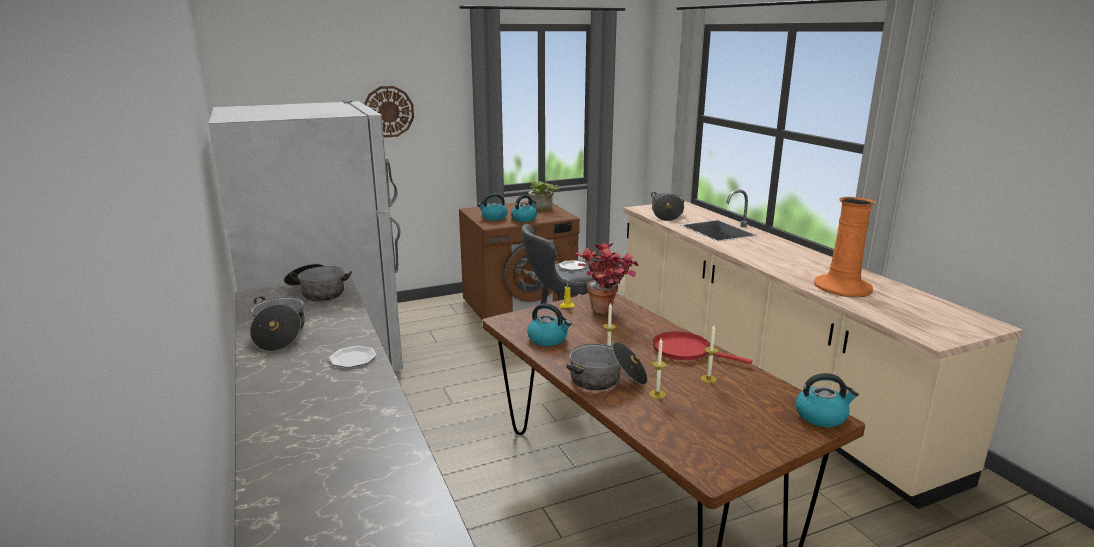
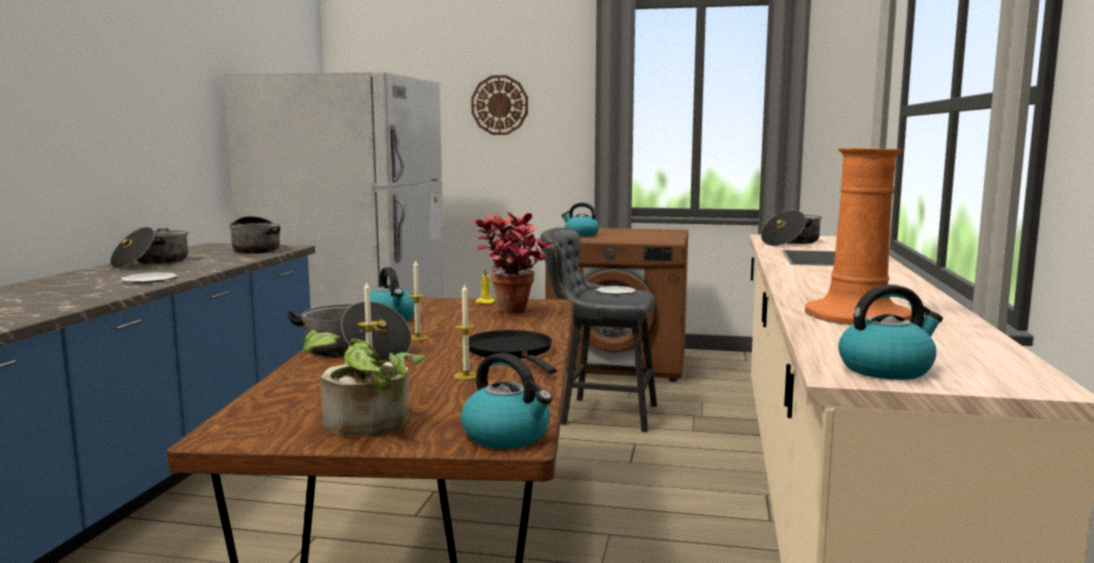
camera: 35 degrees right, 10 degrees down
kettle [511,195,537,222] -> kettle moved to [838,285,943,380]
potted plant [528,181,559,210] -> potted plant moved to [303,330,425,437]
red frying pan [652,331,752,364] -> black frying pan [469,330,557,374]

